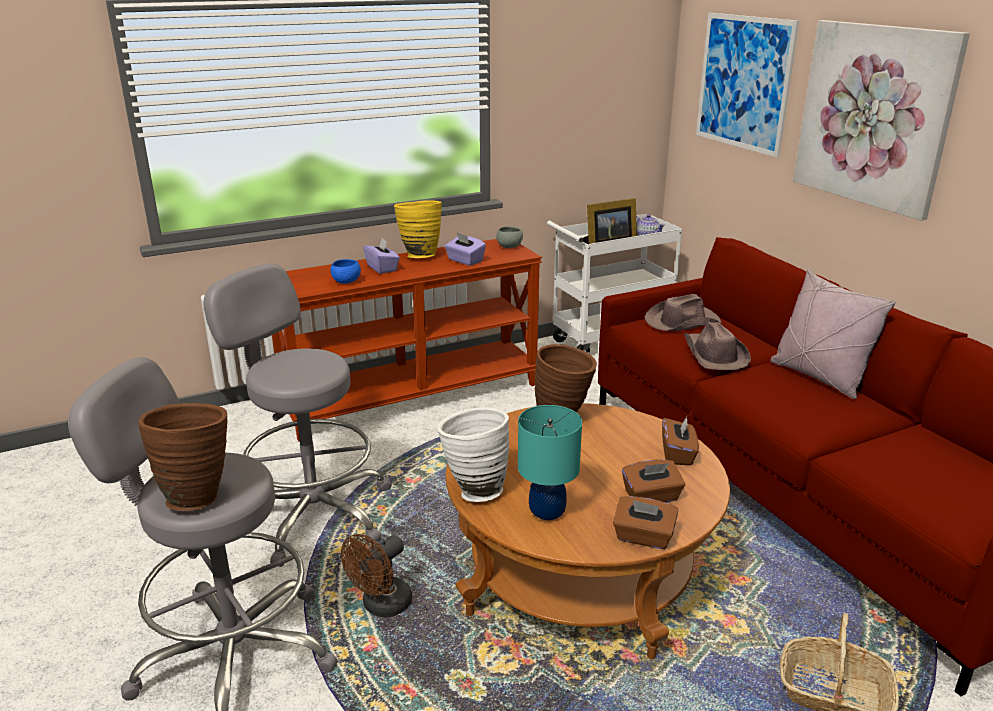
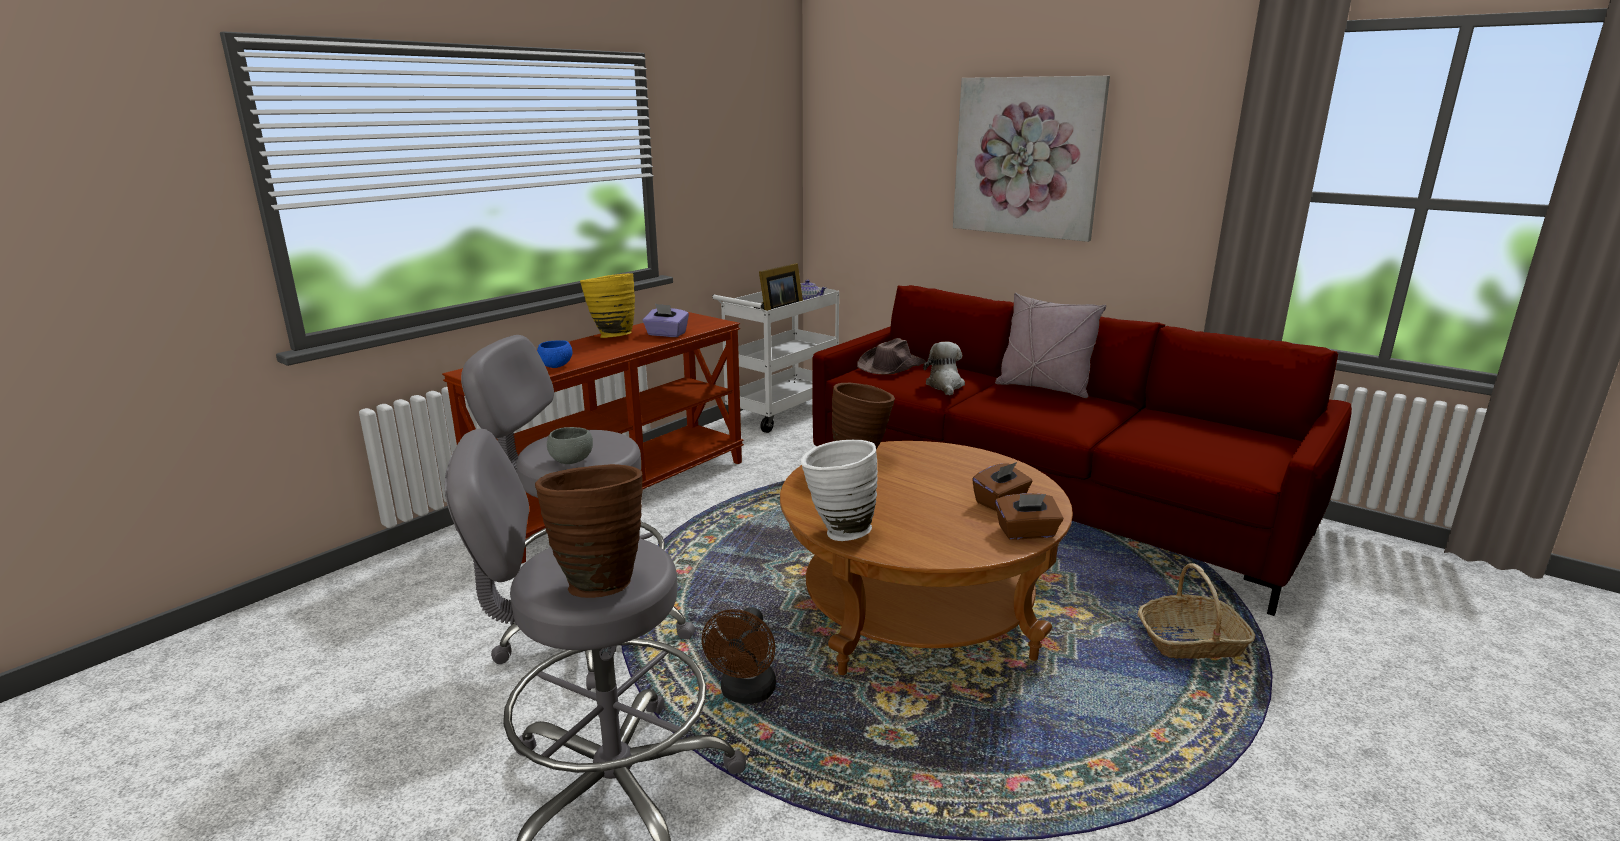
camera: 25 degrees left, 5 degrees down
purple tissue box [363,238,400,274] -> none
grey bowl [496,226,523,248] -> grey bowl moved to [547,427,593,464]
turquoise table lamp [518,405,582,520] -> none
brown tissue box [662,416,699,465] -> none
brown hat [684,322,751,370] -> plush toy [923,342,965,396]
picture [696,13,799,158] -> none

